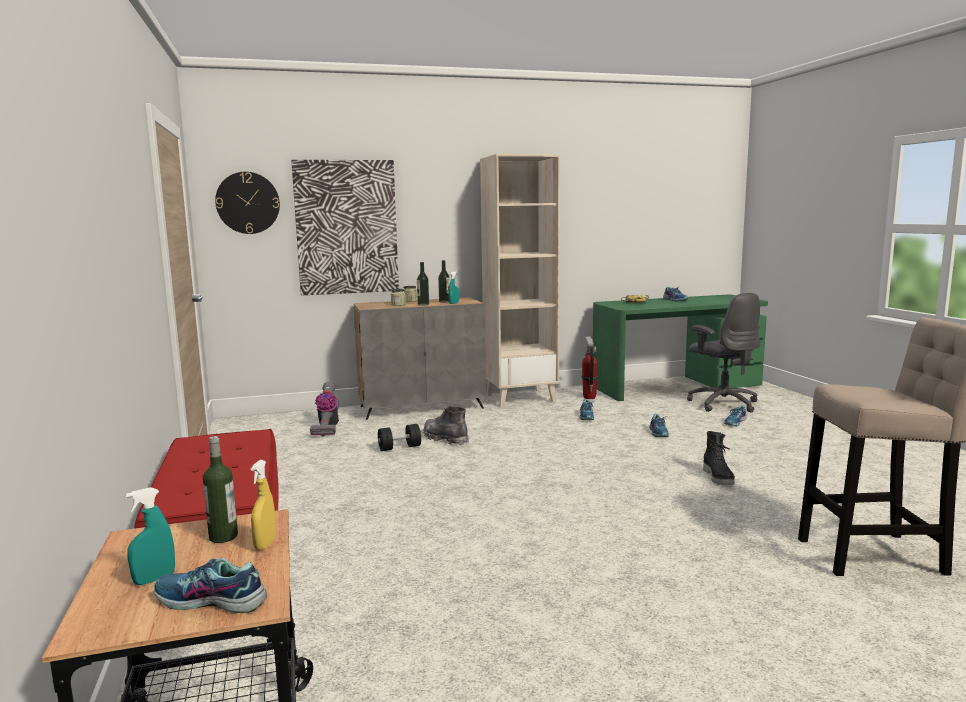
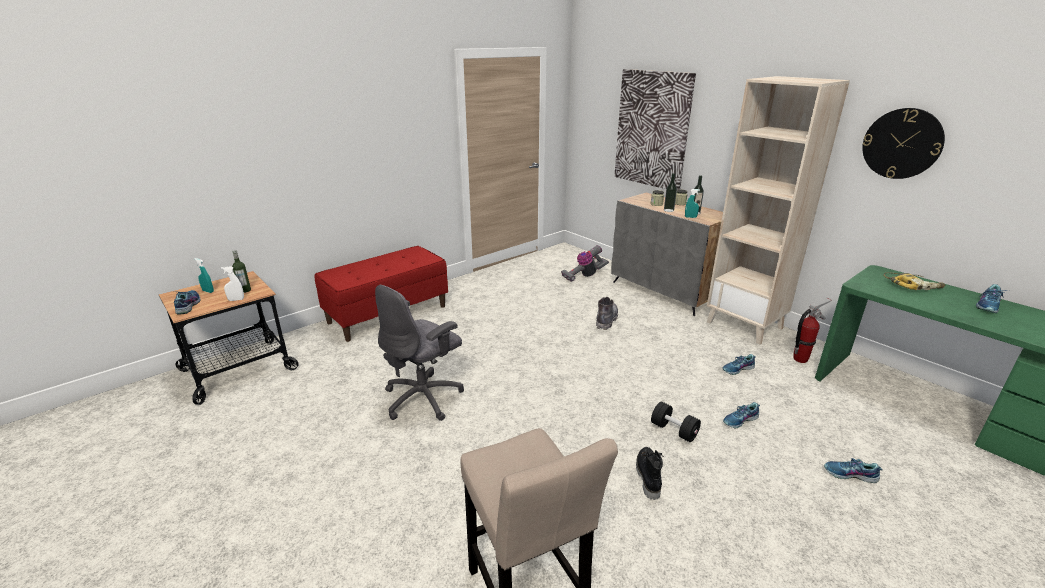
camera: 65 degrees right, 15 degrees up
wall clock [215,172,280,234] -> wall clock moved to [862,108,945,179]
yellow spray bottle [251,460,276,550] -> white spray bottle [221,266,244,301]
black dumbbell [378,424,421,451] -> black dumbbell moved to [651,402,701,442]
grey office chair [687,293,760,412] -> grey office chair moved to [375,285,464,421]
black boot [703,431,735,485] -> black boot turned 120 degrees clockwise [636,447,664,500]

